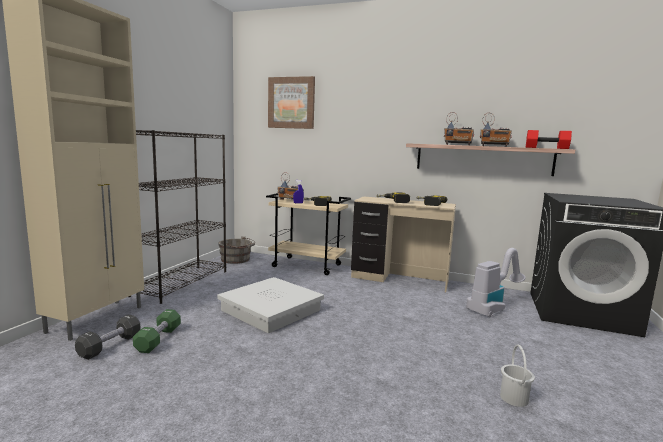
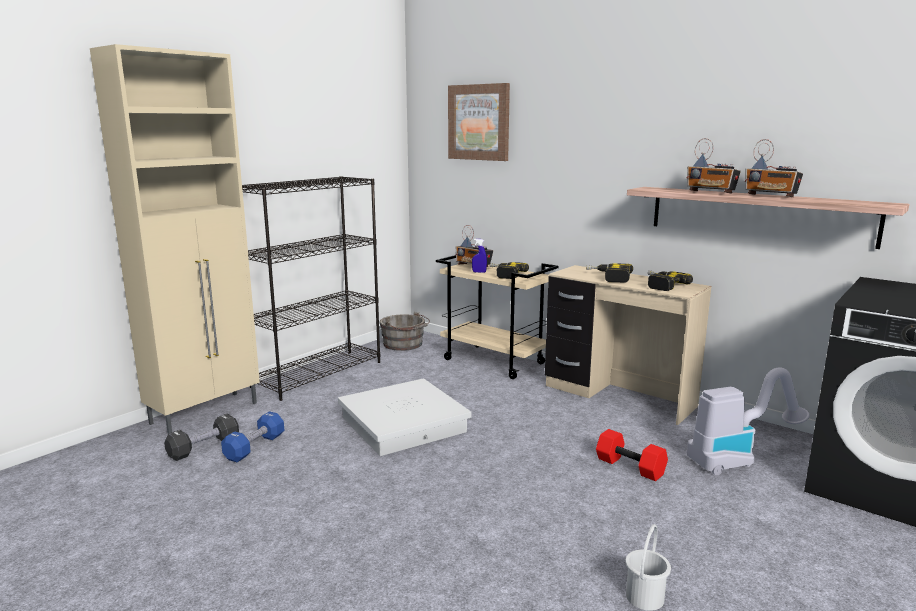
camera: 20 degrees right, 5 degrees up
green dumbbell [133,309,181,353] -> blue dumbbell [221,411,284,462]
red dumbbell [526,130,572,149] -> red dumbbell moved to [596,429,668,481]

